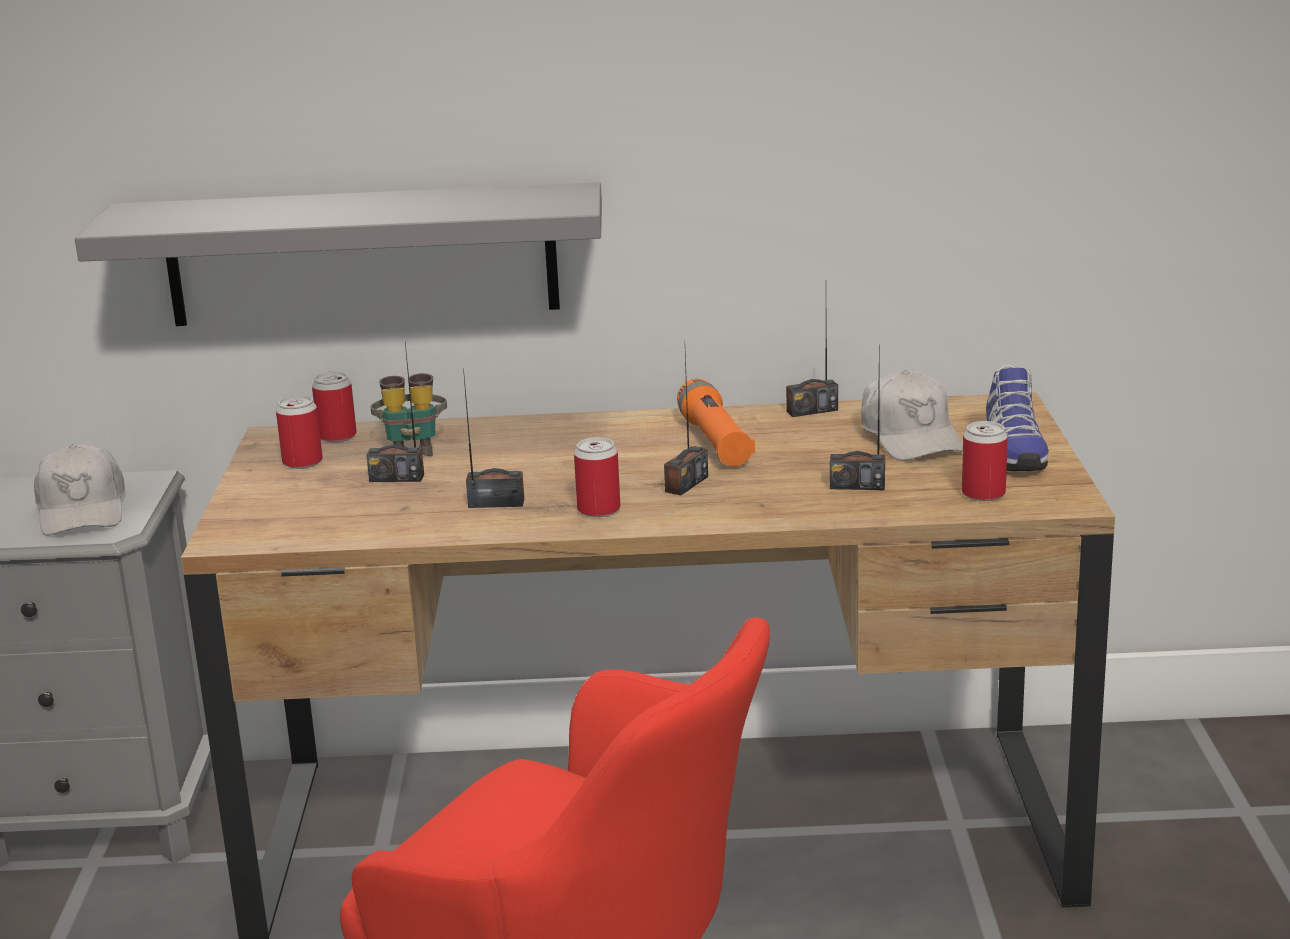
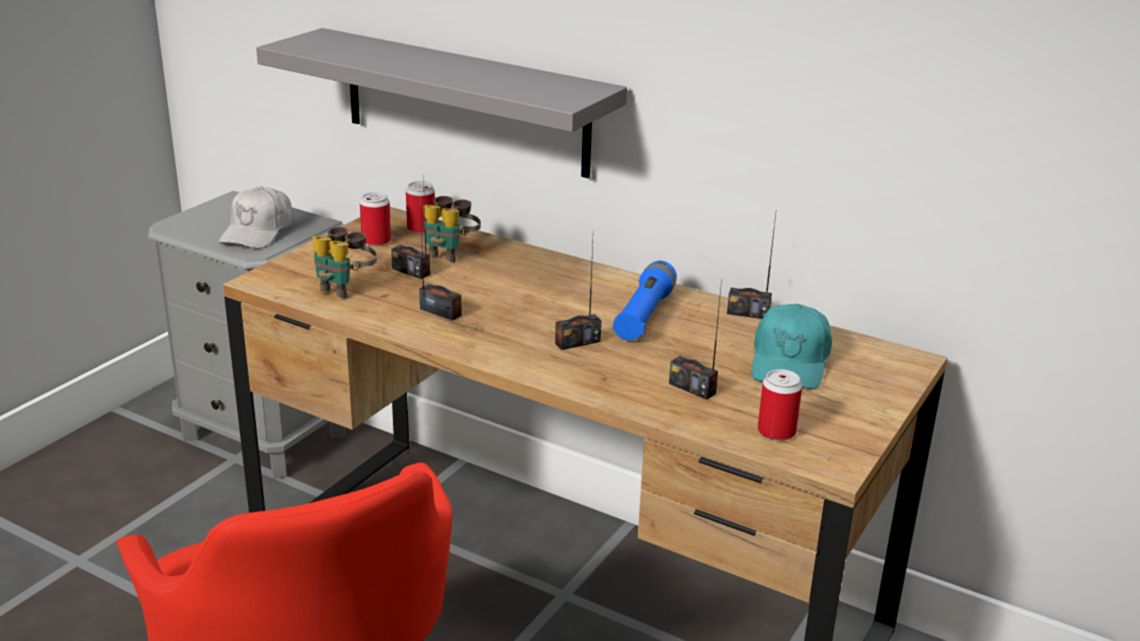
camera: 30 degrees right, 5 degrees up
can [574,437,620,517] -> none
orange flashlight [677,379,755,466] -> blue flashlight [613,261,677,341]
white cap [861,370,963,461] -> turquoise cap [752,304,832,389]
shoe [986,365,1049,471] -> none
none -> binoculars [312,227,377,299]

